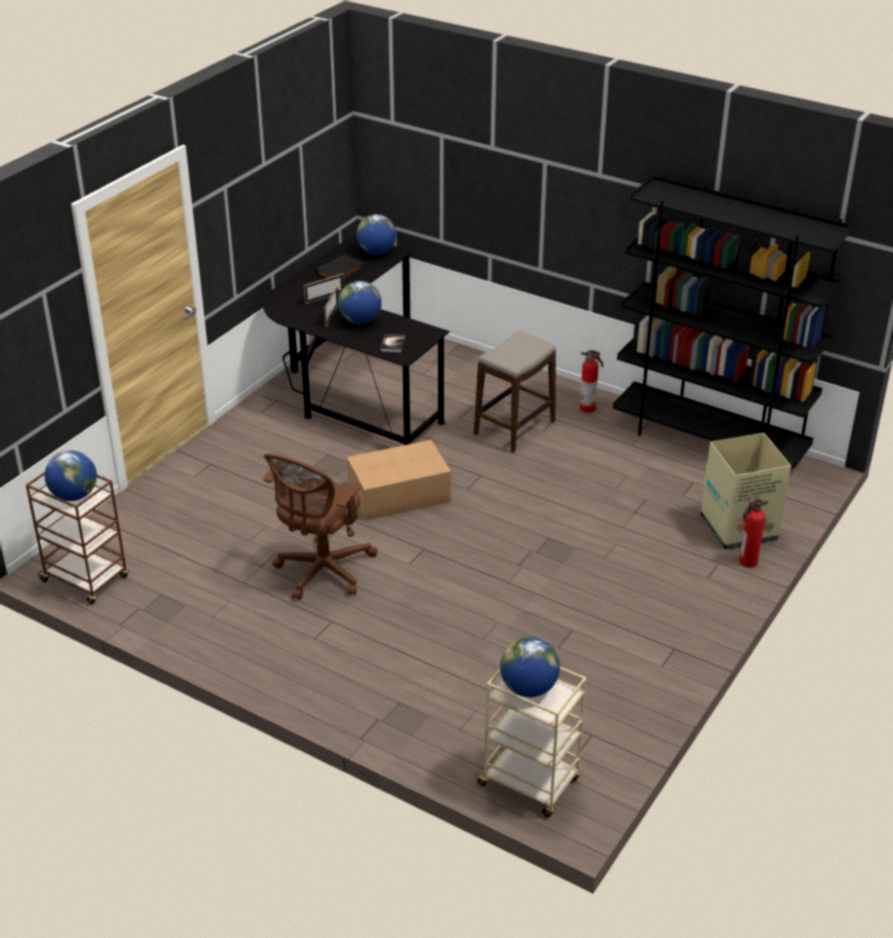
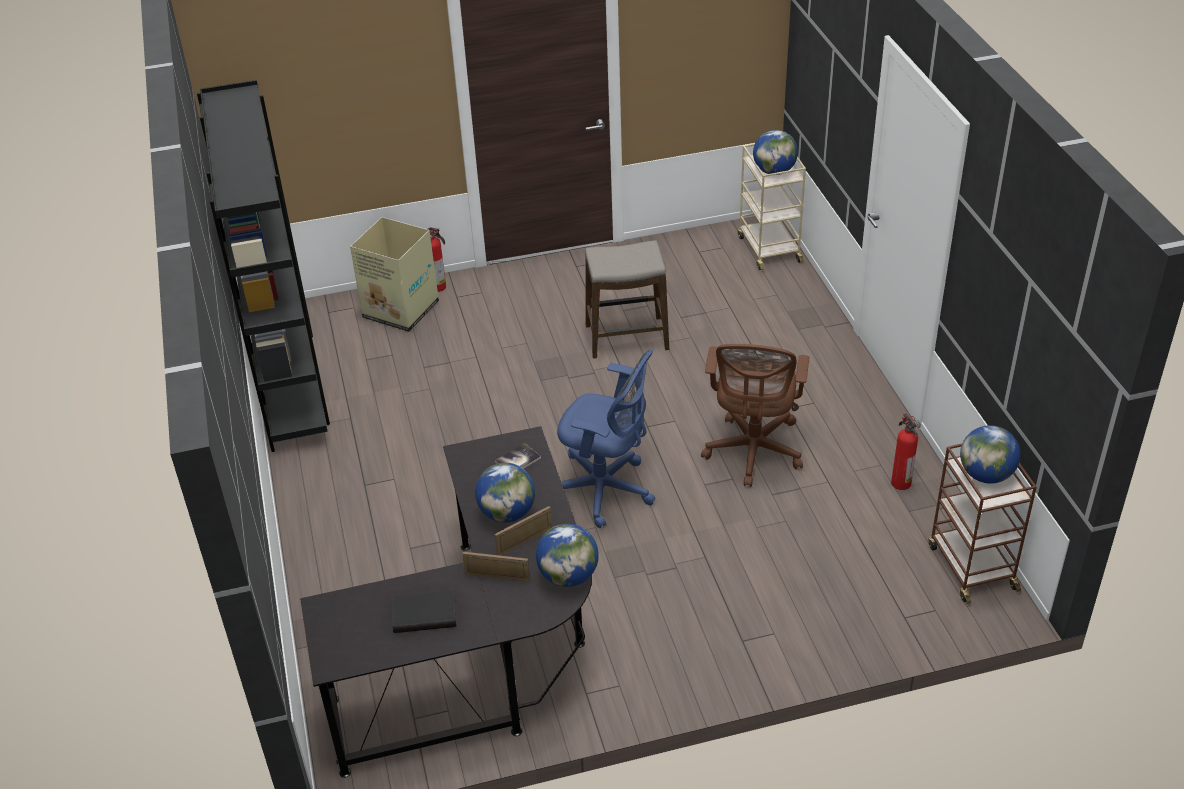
camera: 135 degrees left, 5 degrees up
brown office chair [263,454,377,600] -> brown office chair turned 120 degrees clockwise [701,344,809,487]
cardboard box [347,440,451,521] -> blue office chair [557,350,655,528]
globe [357,214,397,255] -> globe moved to [536,524,599,587]
stool [474,331,556,453] -> stool moved to [585,240,669,359]
fire extinguisher [580,350,603,413] -> fire extinguisher moved to [891,413,921,490]

